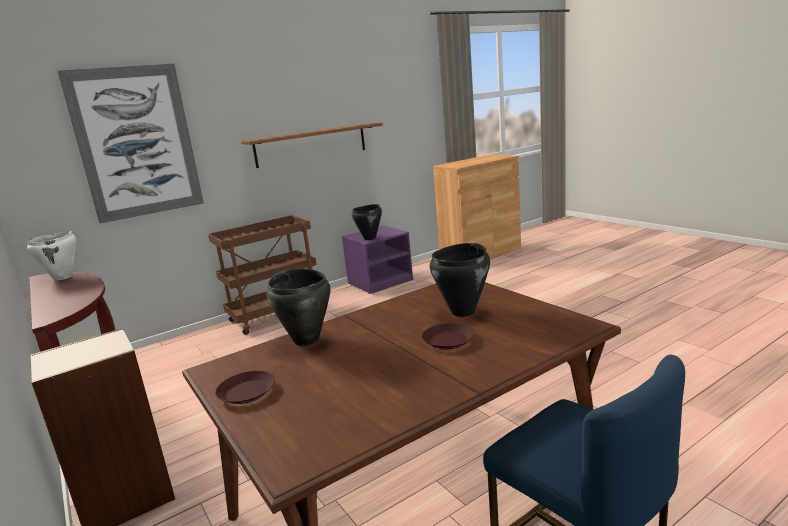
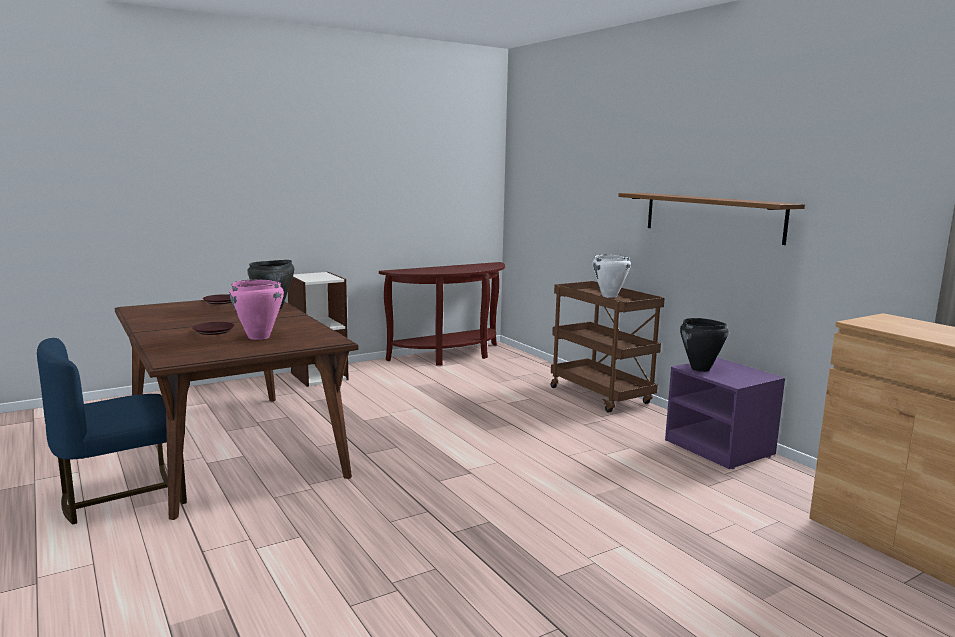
camera: 90 degrees right, 5 degrees down
white cooking pot [27,231,76,280] -> white cooking pot moved to [592,254,631,298]
picture [57,64,204,224] -> none
black cooking pot [430,243,490,317] -> pink cooking pot [229,279,284,340]

